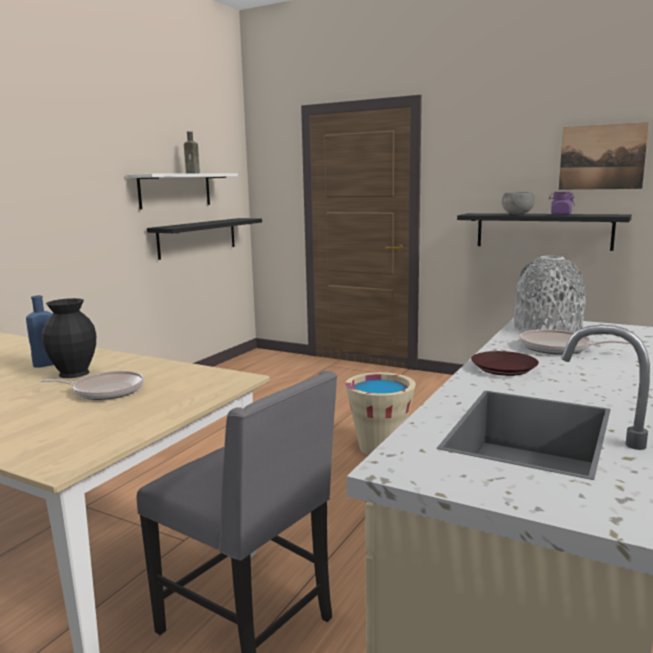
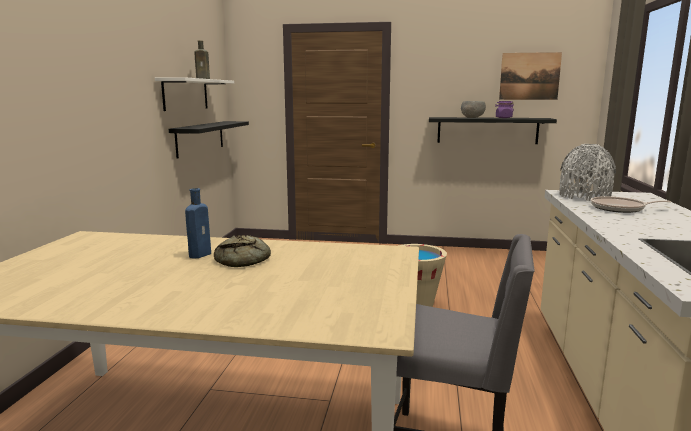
camera: 20 degrees left, 0 degrees up
frying pan [41,371,144,400] -> none
black vase [42,298,96,378] -> bread [214,235,271,267]
brown plate [471,351,539,376] -> none

